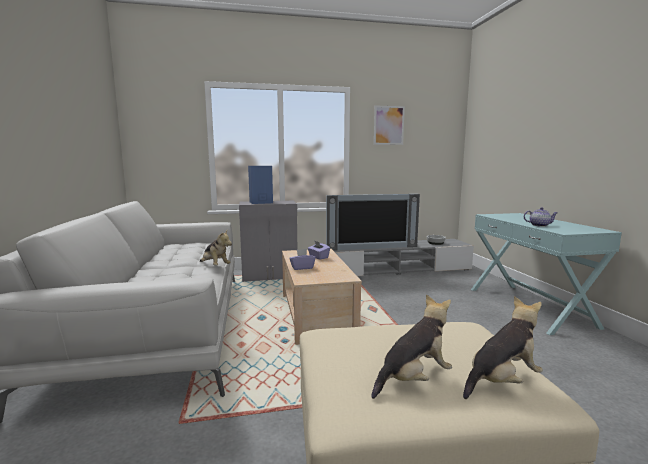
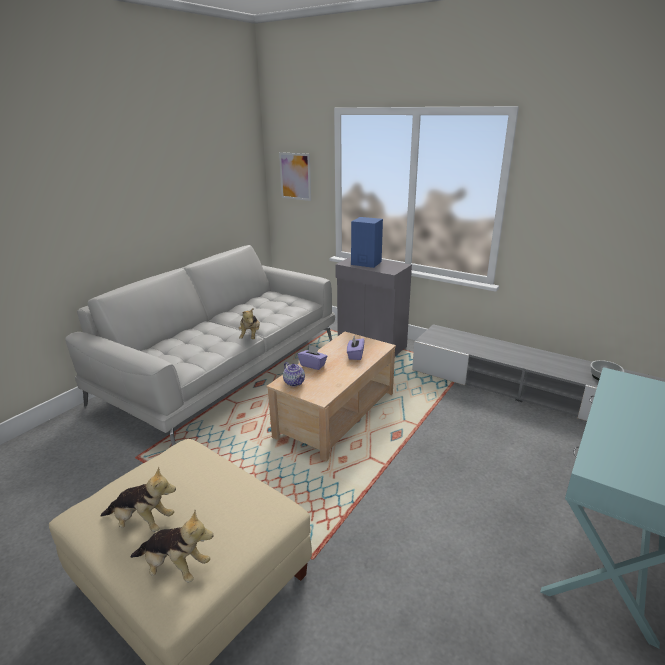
camera: 45 degrees right, 15 degrees up
television [326,194,420,251] -> none
picture [374,105,405,145] -> picture moved to [279,152,311,201]
teapot [524,207,558,227] -> teapot moved to [283,362,305,386]

